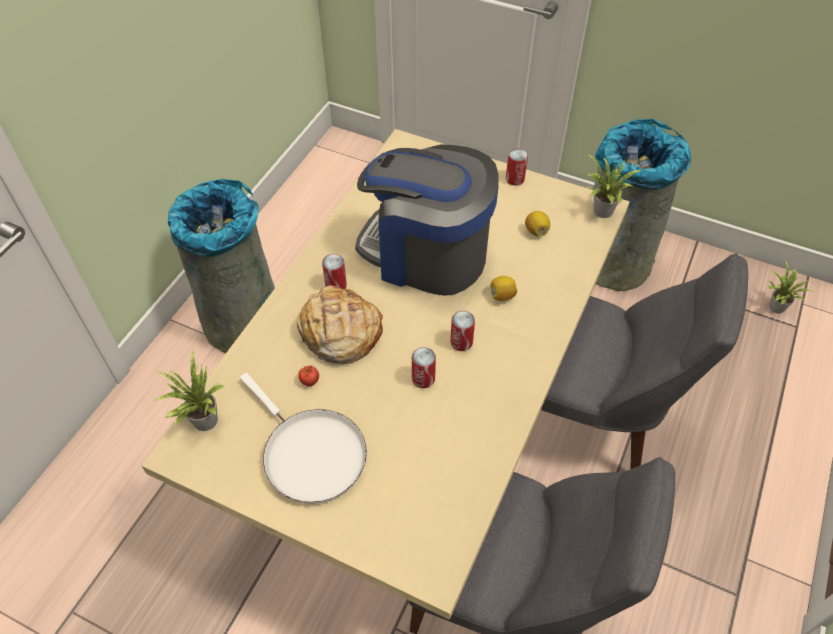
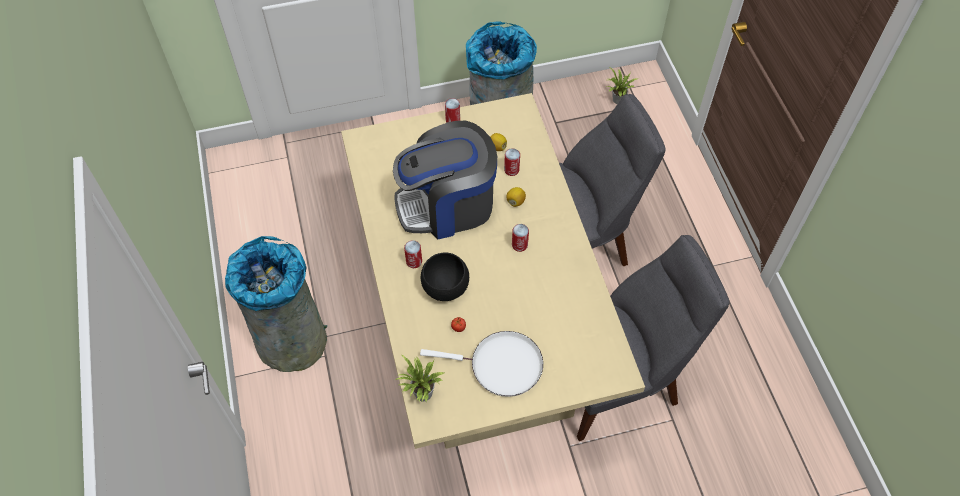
camera: 40 degrees left, 5 degrees up
bread [297,285,383,364] -> black bowl [421,252,469,301]
can [412,347,436,388] -> can moved to [504,148,520,176]
potted plant [586,155,641,218] -> none

